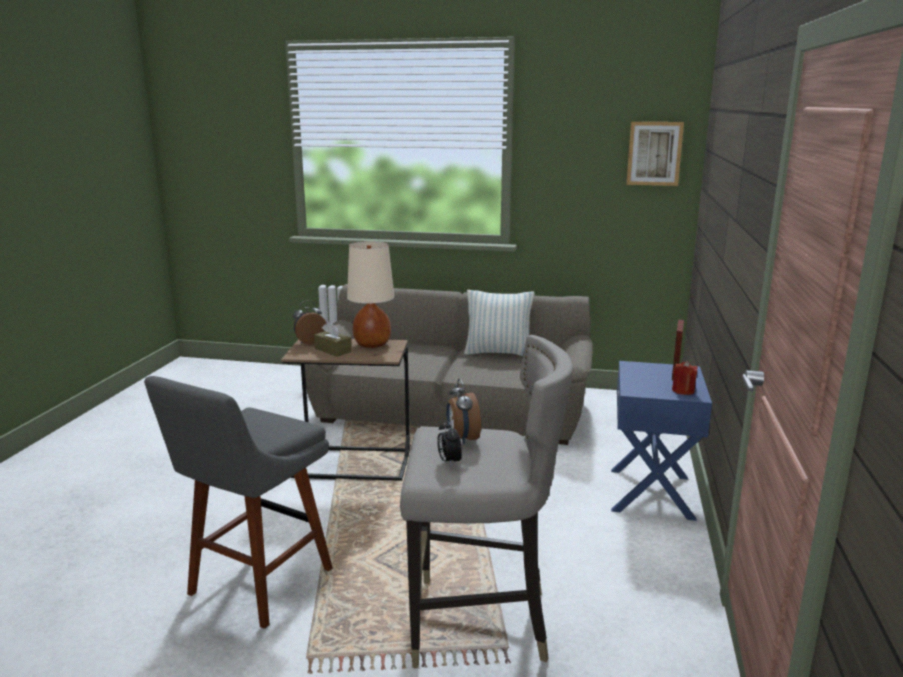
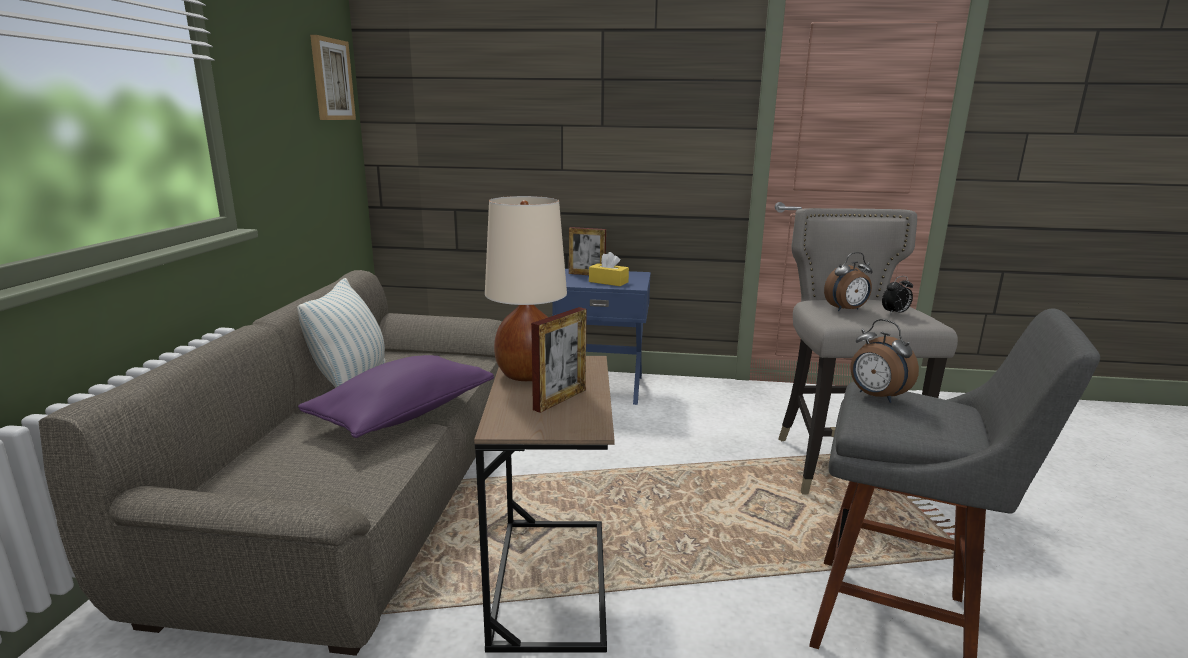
camera: 95 degrees left, 0 degrees up
alarm clock [293,300,326,345] -> alarm clock moved to [851,319,919,403]
brown tissue box [314,322,352,357] -> picture frame [531,307,587,413]
red candle [672,361,698,395] -> none
none -> purple pillow [298,355,494,438]
none -> yellow tissue box [589,252,629,286]

